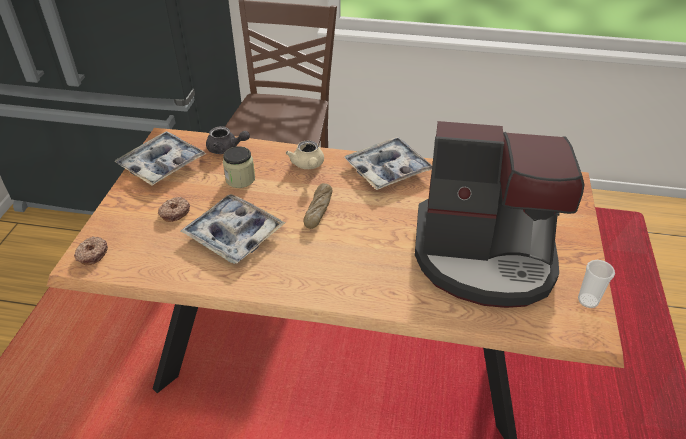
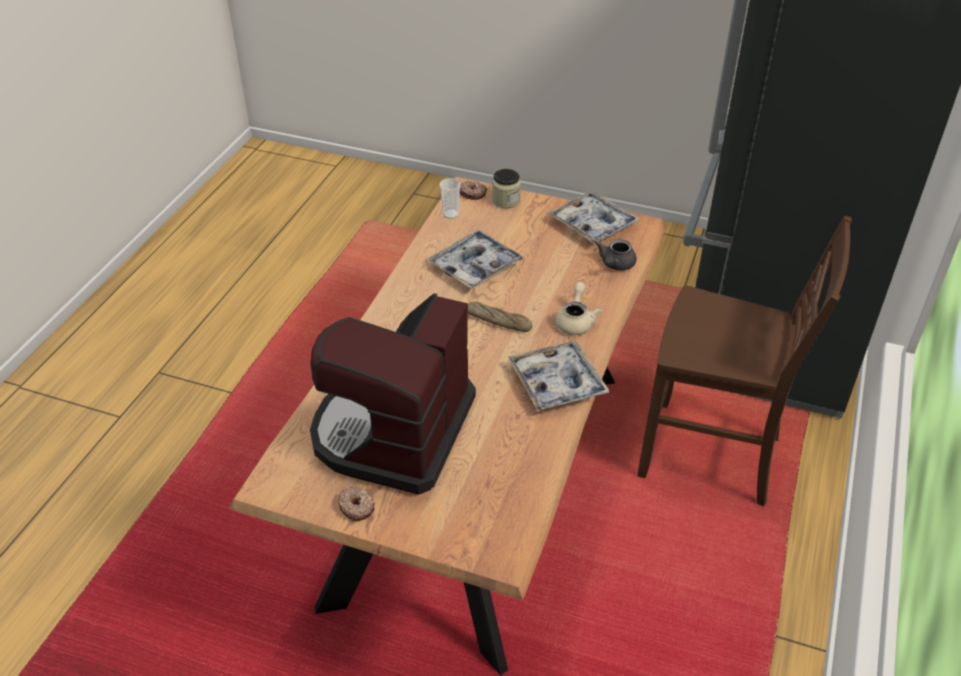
camera: 100 degrees right, 0 degrees up
donut [158,197,190,222] -> donut moved to [338,486,375,521]
jar [223,146,255,188] -> jar moved to [492,169,521,209]
beige teapot [285,140,324,169] -> beige teapot turned 105 degrees clockwise [556,282,603,335]
cup [578,260,615,308] -> cup moved to [440,178,461,219]

